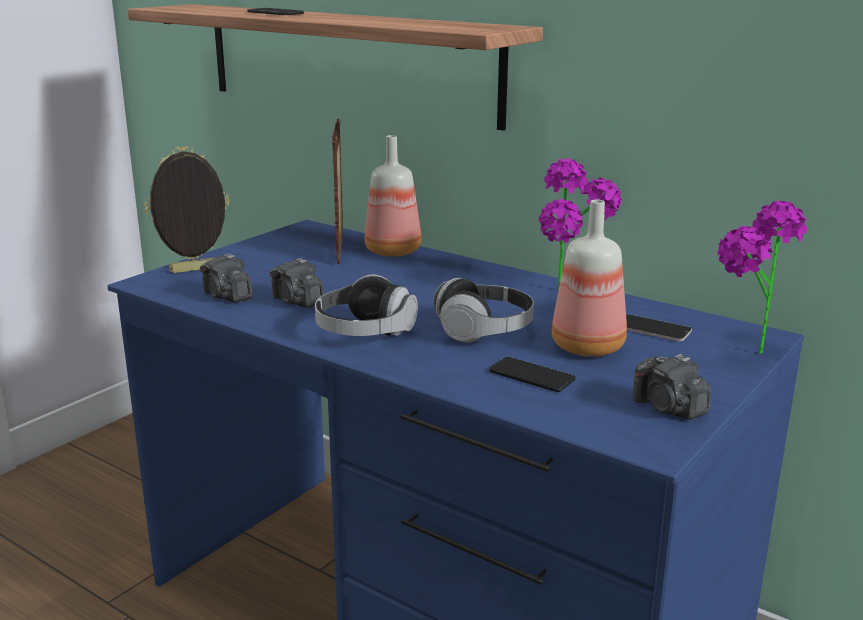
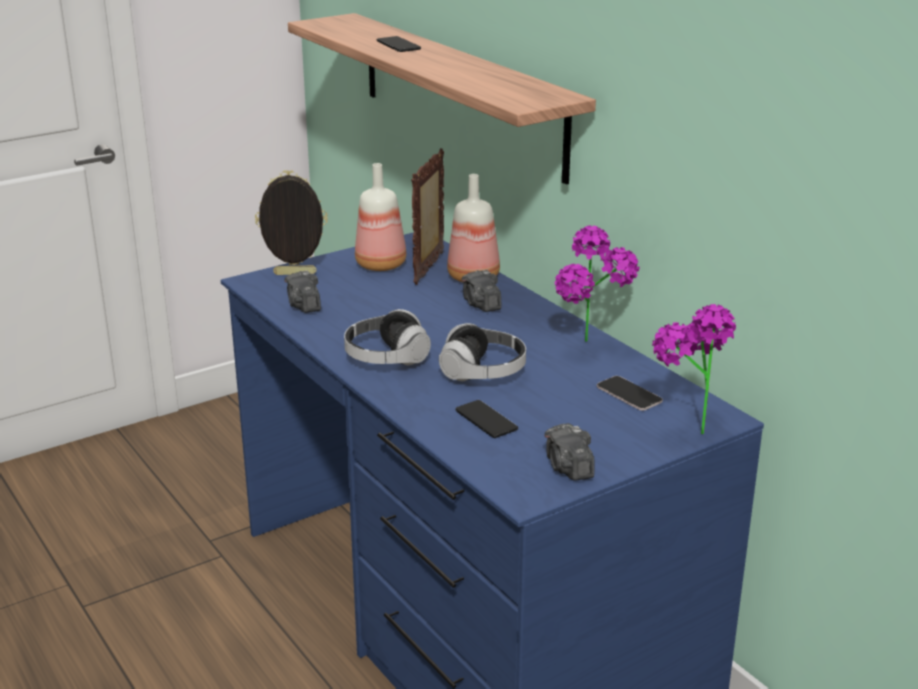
camera: 20 degrees right, 5 degrees up
camera [269,258,324,308] -> camera moved to [462,270,501,312]
bottle [552,200,627,357] -> bottle moved to [355,163,406,271]

